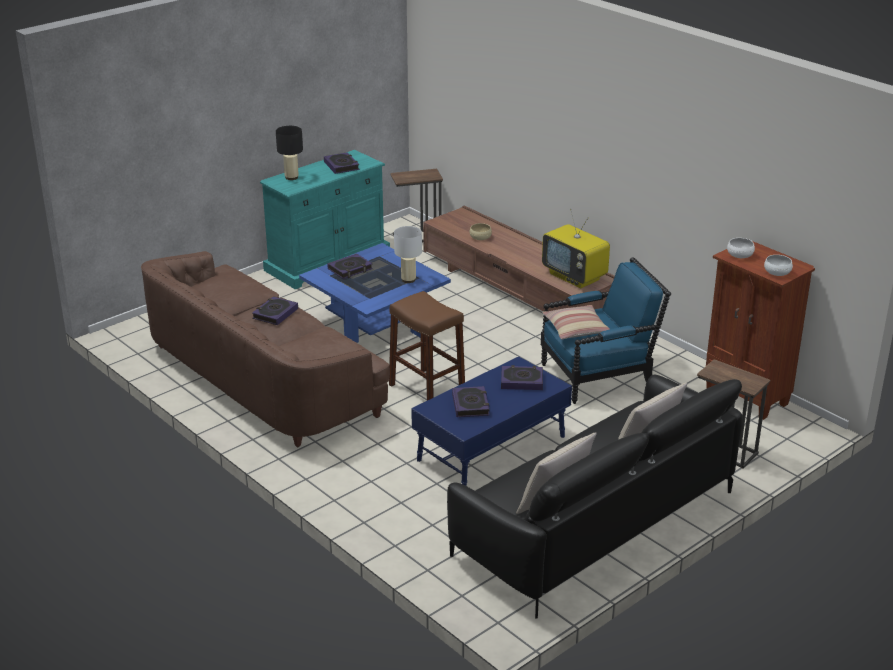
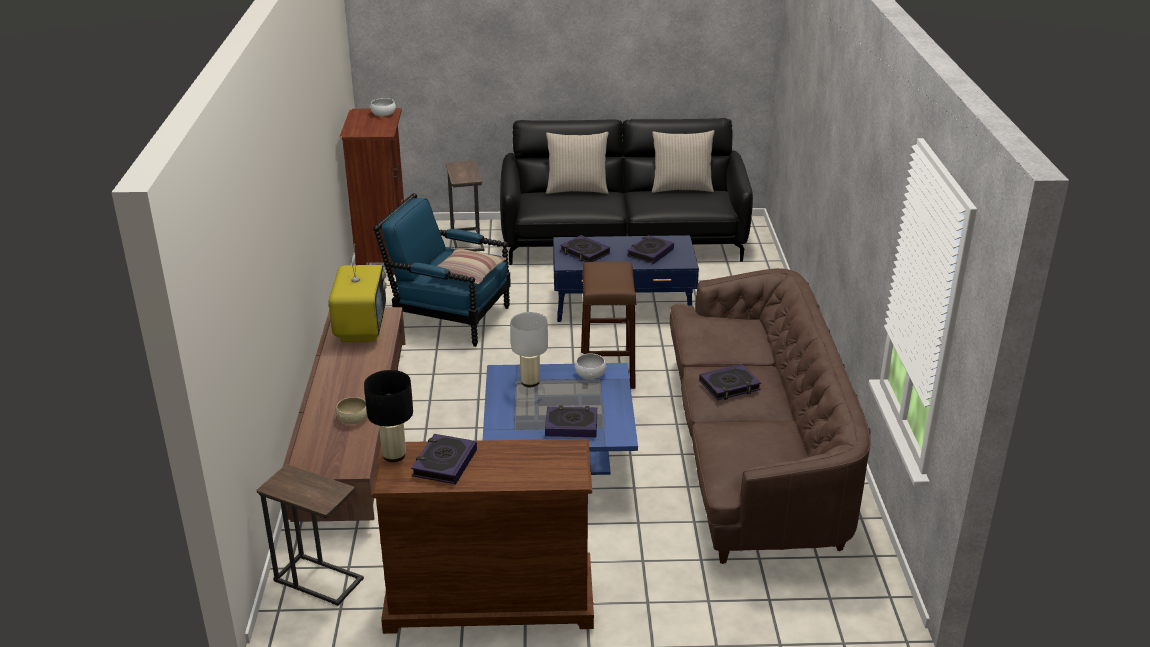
camera: 140 degrees left, 0 degrees up
turquoise dresser [260,150,390,289] -> brown dresser [371,439,594,634]
black table lamp [276,126,303,180] -> black table lamp moved to [364,370,413,462]
white bowl [727,238,755,258] -> white bowl moved to [575,354,606,379]

